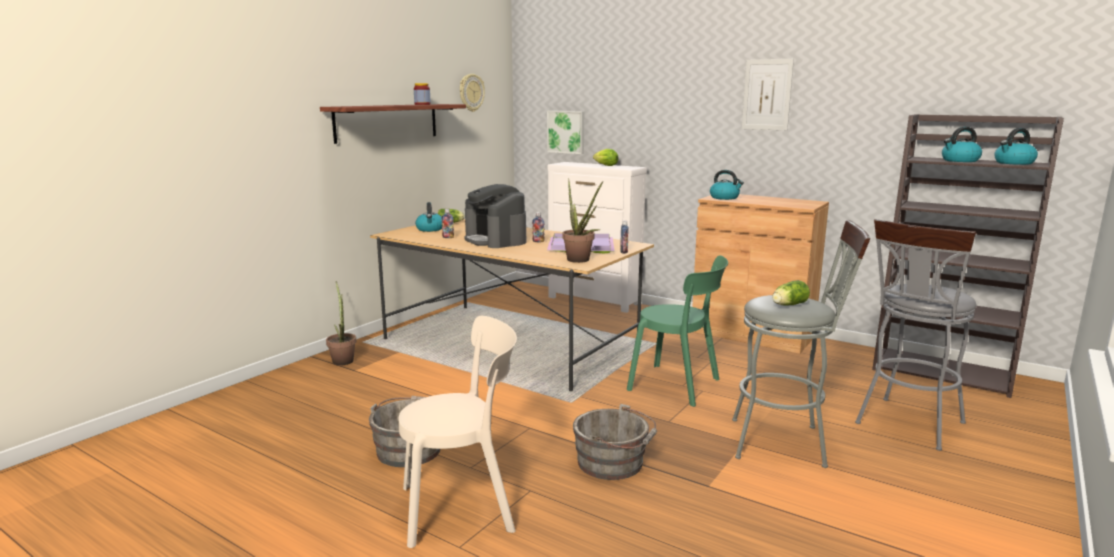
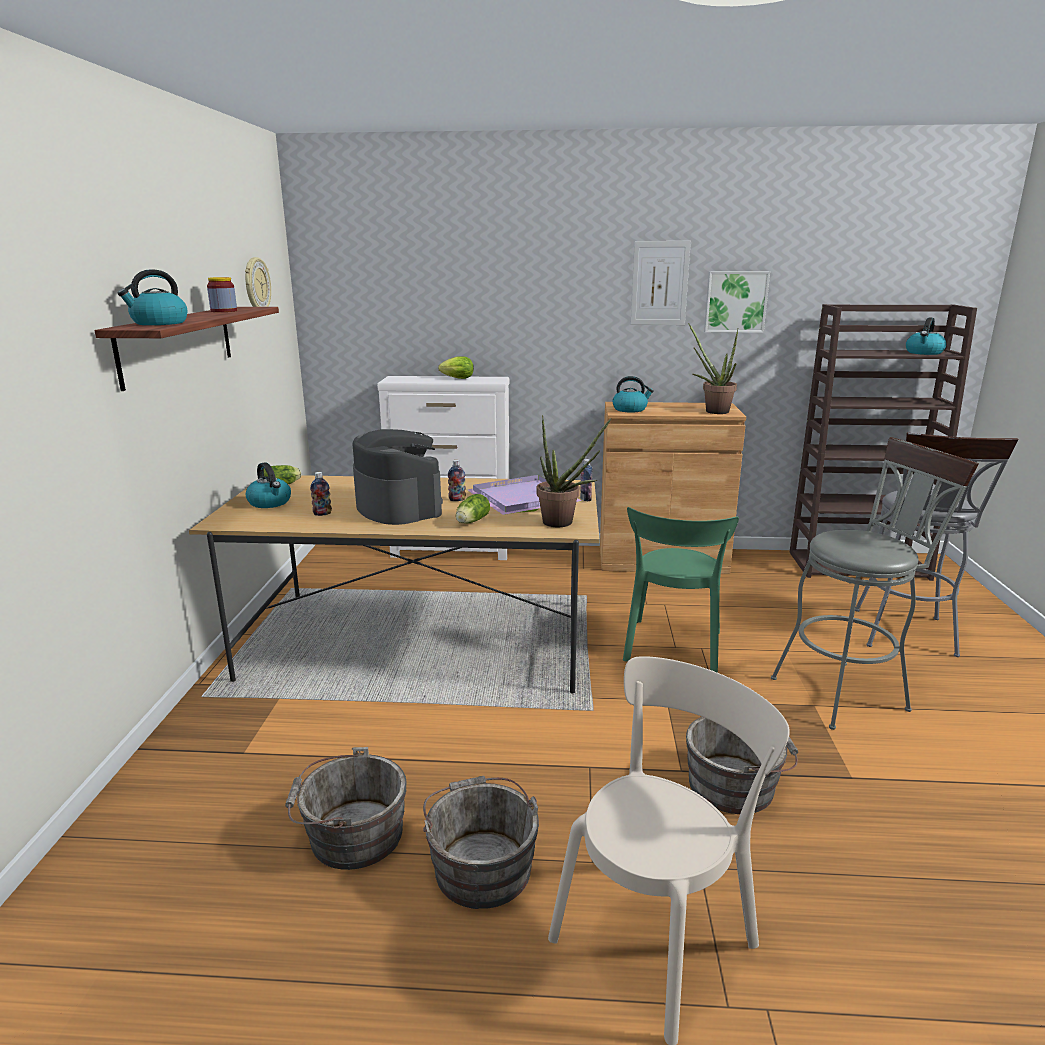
camera: 30 degrees left, 5 degrees up
potted plant [326,281,357,366] -> potted plant moved to [688,323,738,414]
coffee machine [464,184,527,248] -> coffee machine turned 150 degrees counterclockwise [352,429,443,525]
picture [547,111,584,154] -> picture moved to [704,271,770,333]
green chair [627,255,728,407] -> green chair turned 105 degrees clockwise [623,507,739,673]
lettuce [772,280,810,306] -> lettuce moved to [456,494,490,523]
kettle [942,127,982,162] -> kettle moved to [118,269,188,325]
none -> grey bucket [285,747,407,870]

